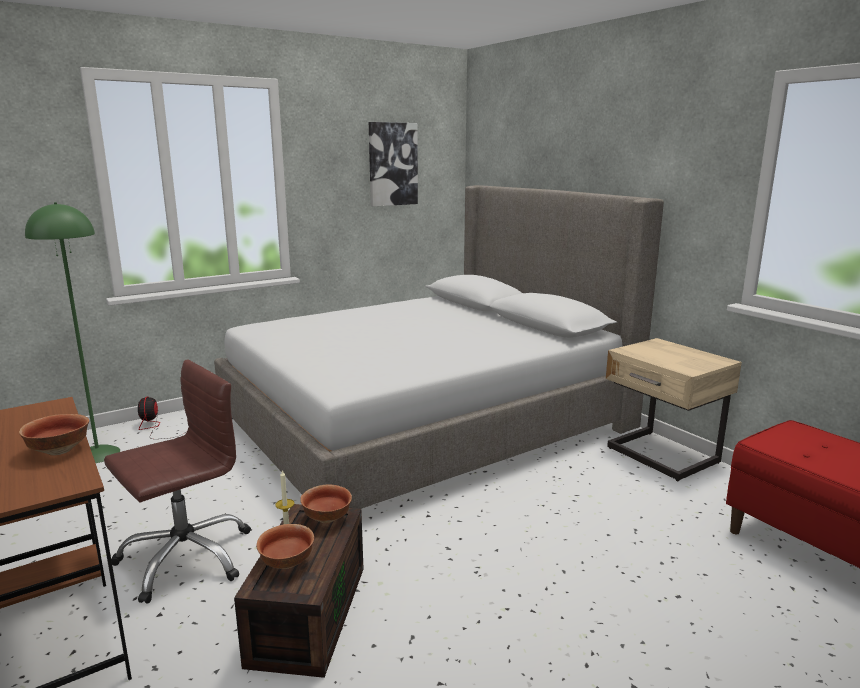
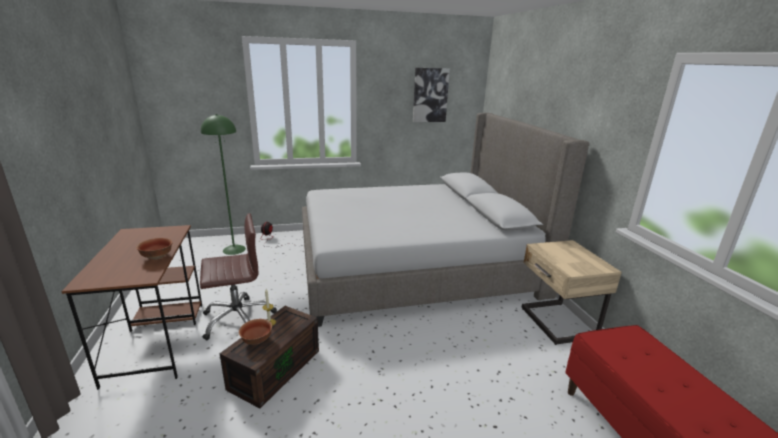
camera: 20 degrees right, 5 degrees up
bowl [300,484,352,523] -> none

